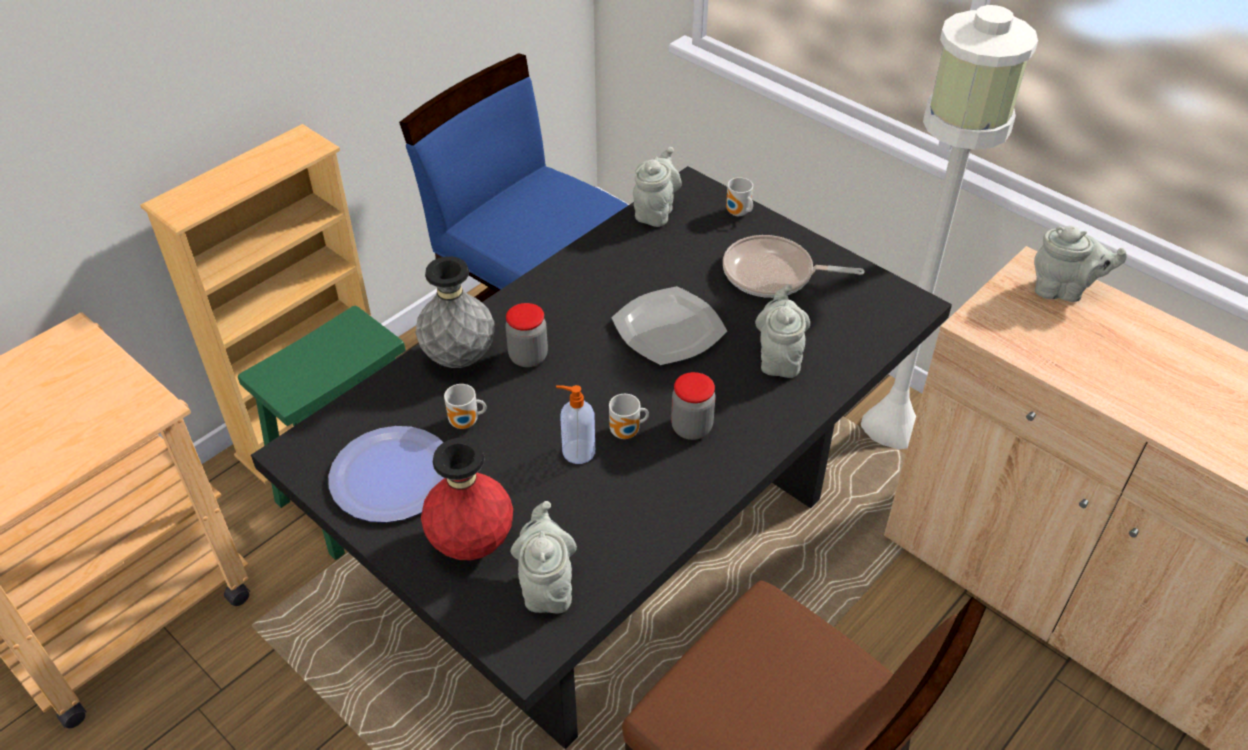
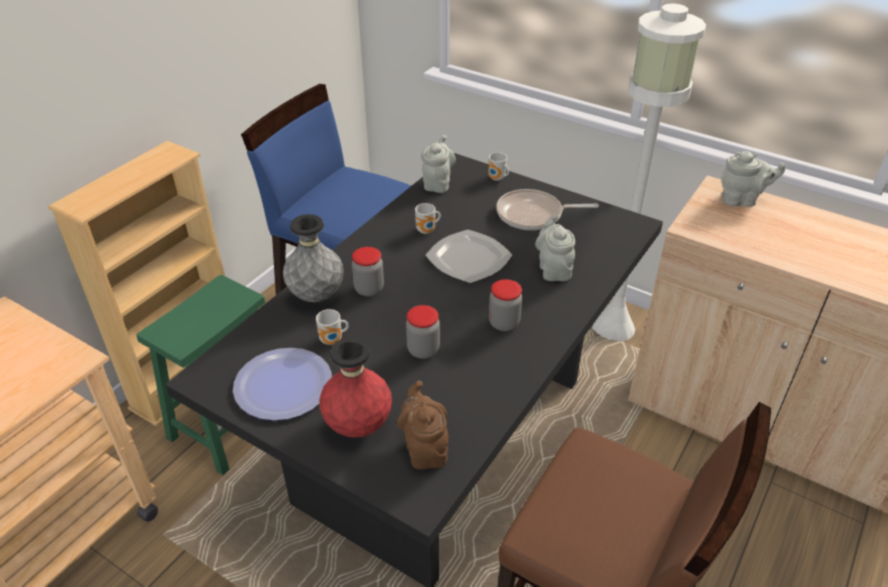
camera: 10 degrees left, 5 degrees down
grey teapot [510,501,577,613] -> brown teapot [397,381,449,470]
soap dispenser [556,385,595,464] -> jar [406,305,440,359]
mug [609,394,649,439] -> mug moved to [415,203,441,234]

